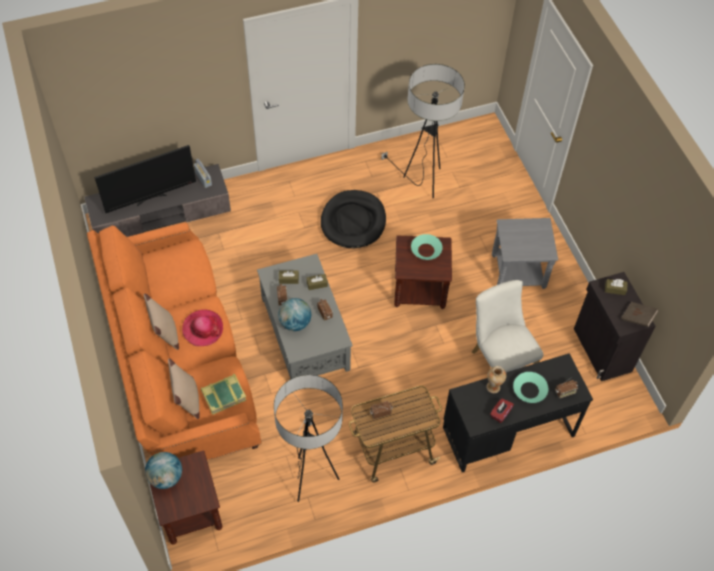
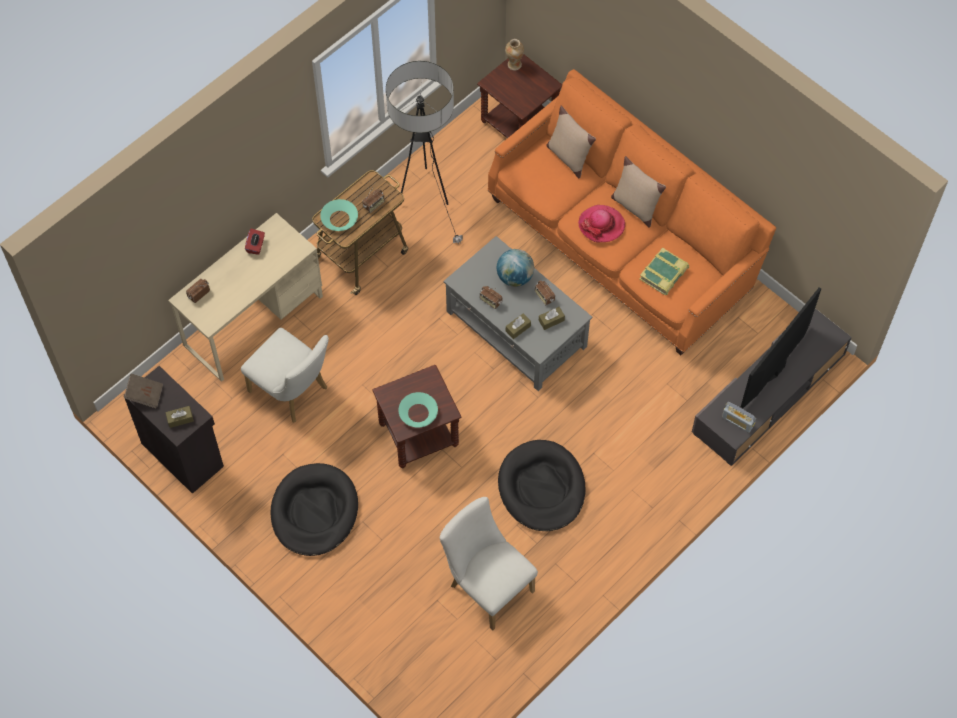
camera: 155 degrees right, 5 degrees up
globe [145,452,182,489] -> none
book [201,374,246,415] -> book moved to [639,248,689,295]
floor lamp [380,64,465,198] -> white chair [440,497,538,631]
black desk [443,353,593,472] -> beige desk [168,213,323,382]
vase [486,366,506,393] -> vase moved to [505,39,524,70]
grey side table [492,218,558,289] -> black dog bed [271,463,358,556]
turquoise bowl [513,372,548,403] -> turquoise bowl moved to [320,199,358,231]

